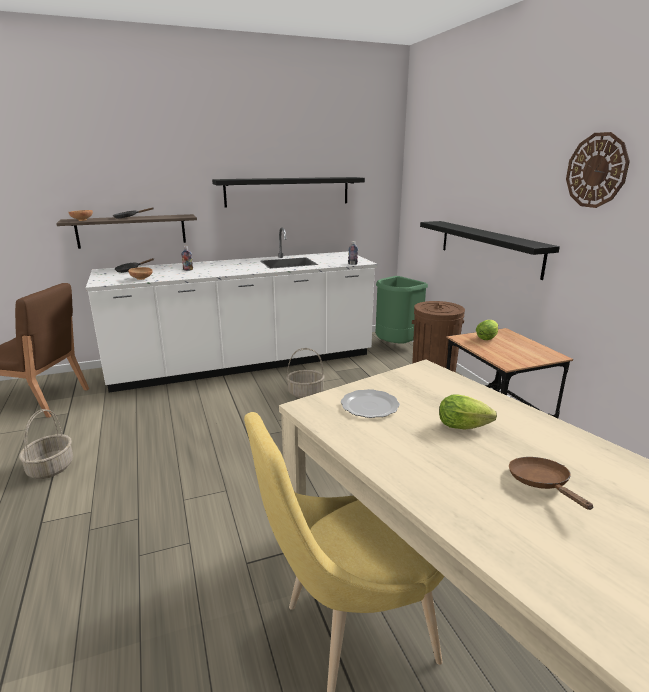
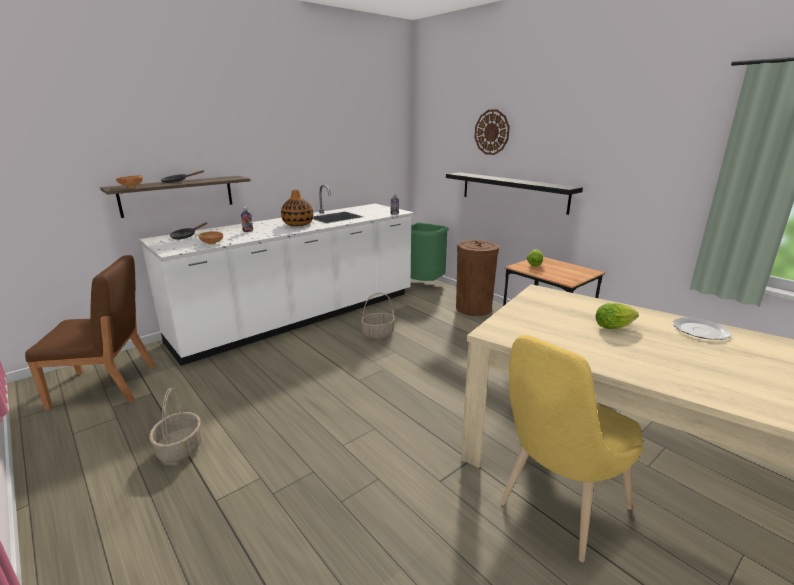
camera: 20 degrees left, 0 degrees up
black shelf [212,177,365,208] -> none
plate [341,389,400,418] -> plate moved to [673,317,732,340]
brown frying pan [509,457,593,510] -> none
wall clock [566,132,630,208] -> wall clock moved to [475,110,510,155]
none -> vase [281,190,313,226]

